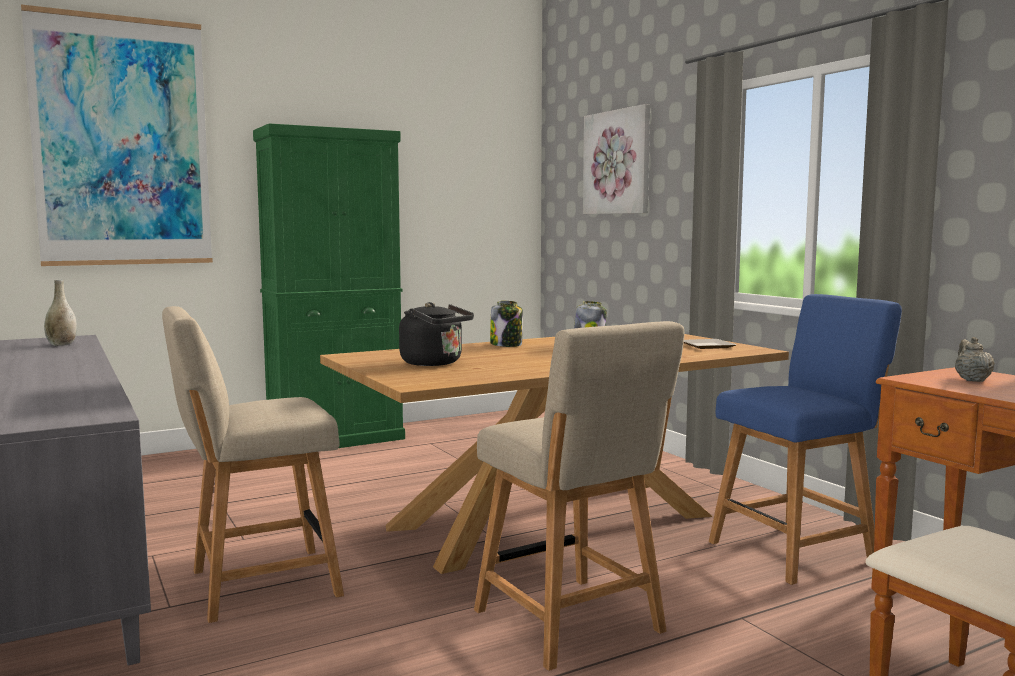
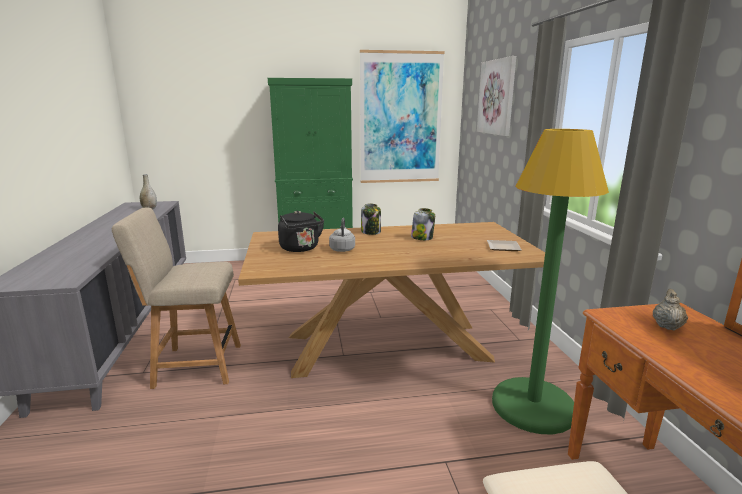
camera: 20 degrees right, 10 degrees up
picture [21,5,213,266] -> picture moved to [360,50,445,183]
beige chair [474,321,685,671] -> none
blue chair [709,294,902,585] -> green floor lamp [492,129,609,434]
none -> grey kettle [329,218,355,252]

